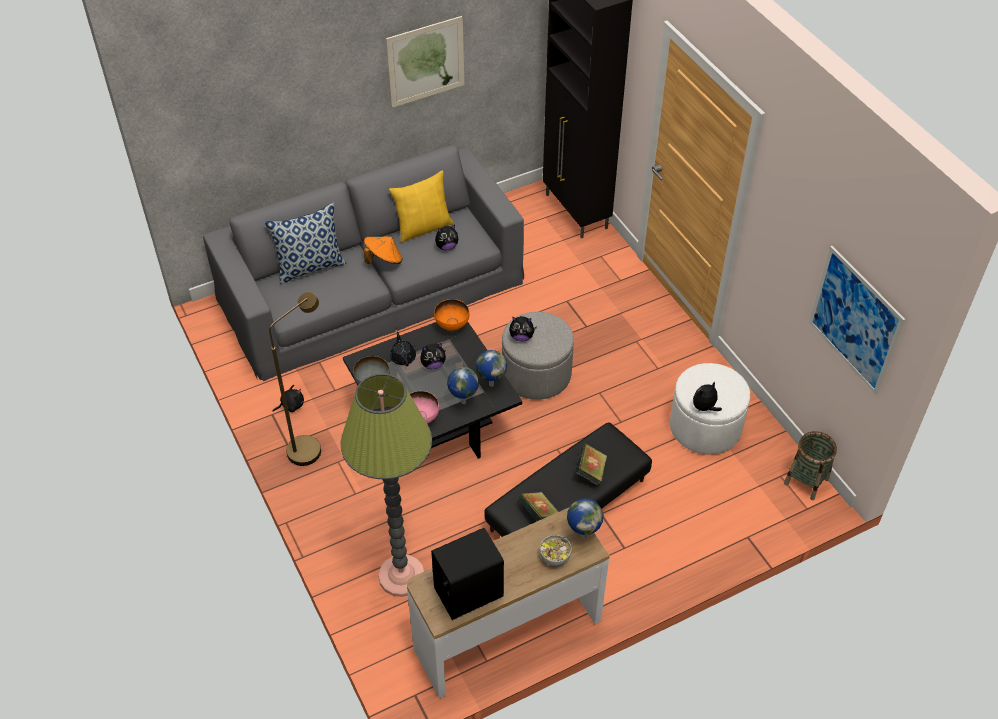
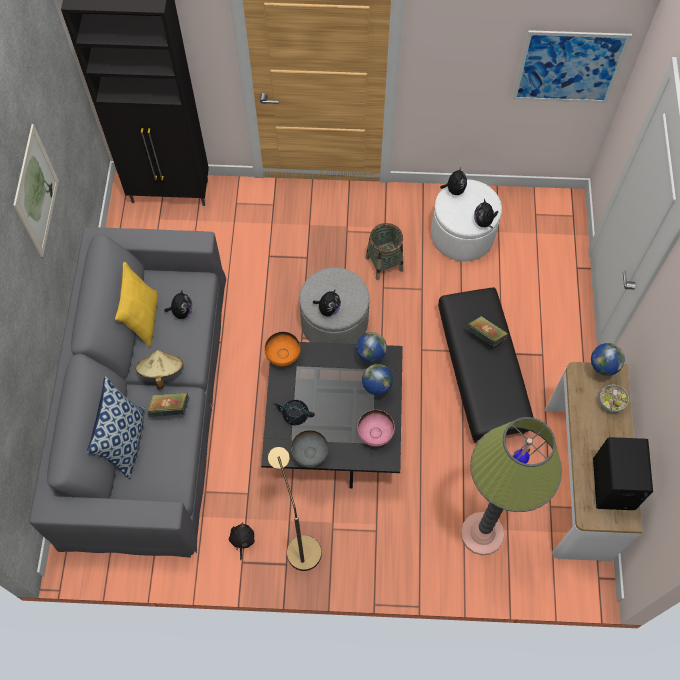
camera: 60 degrees left, 15 degrees up
orange hat [364,236,403,264] -> beige hat [136,350,183,390]
plush toy [420,343,446,369] -> plush toy moved to [440,166,467,195]
book [518,492,559,521] -> book moved to [147,392,189,417]
basket [784,431,837,500] -> basket moved to [366,223,403,280]

